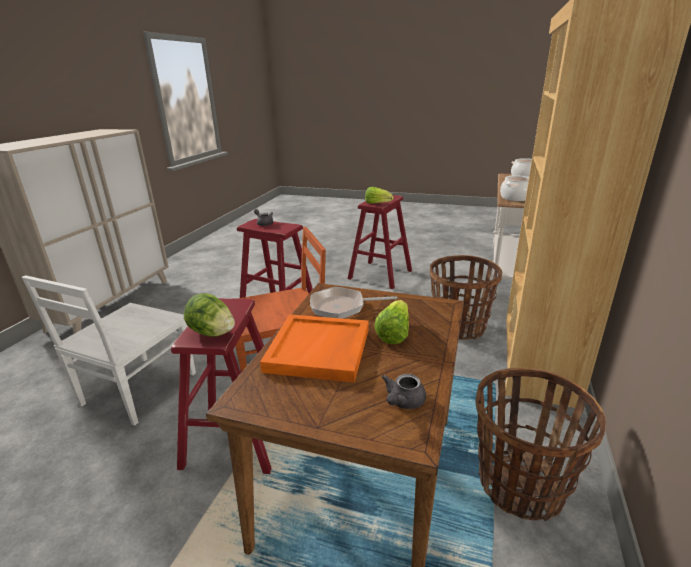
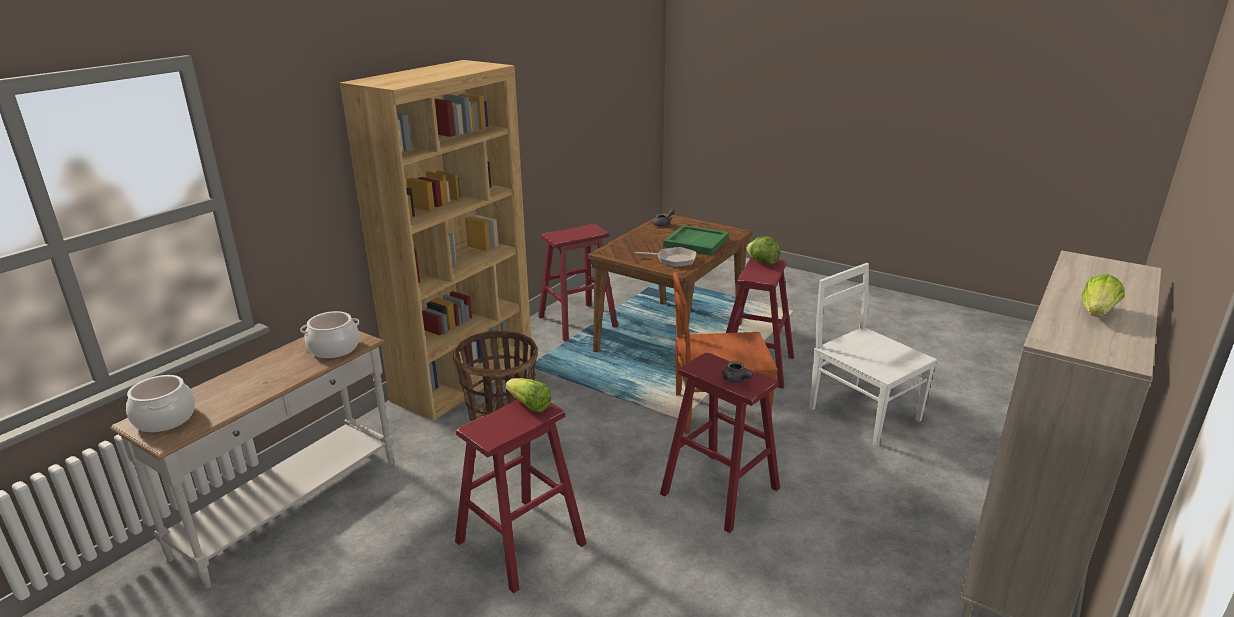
camera: 165 degrees left, 0 degrees up
white chair [22,275,196,426] -> white chair turned 75 degrees counterclockwise [809,263,937,446]
orange tray [260,314,369,383] -> green tray [663,225,729,255]
lettuce [374,300,409,344] -> lettuce moved to [1081,274,1124,317]
basket [476,368,606,521] -> red stool [538,224,618,342]

